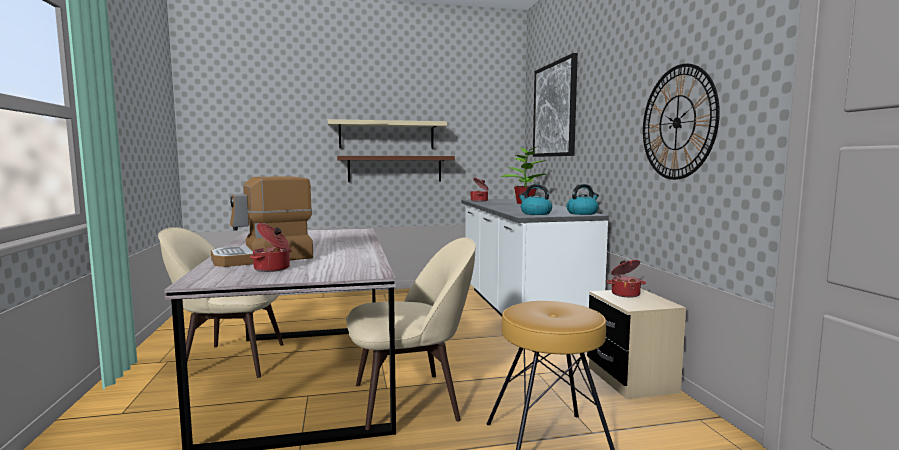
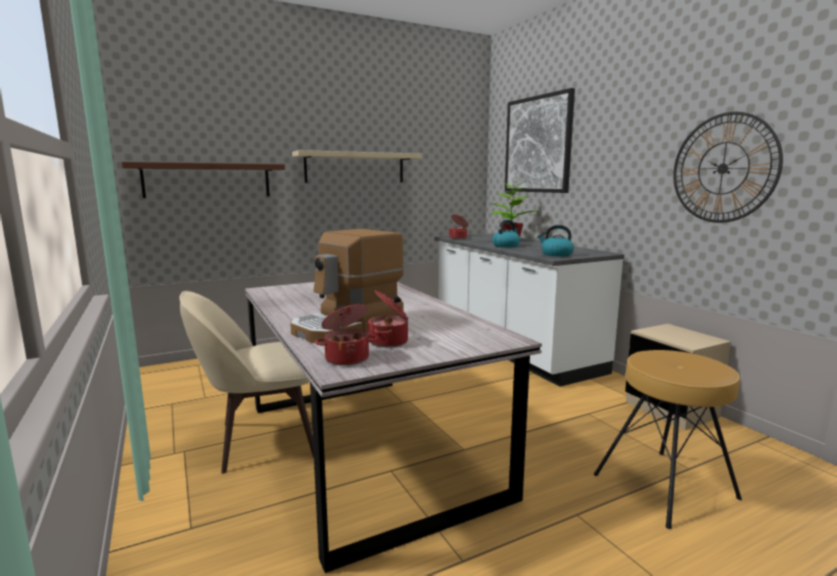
camera: 15 degrees left, 5 degrees up
brown shelf [337,156,455,182] -> brown shelf moved to [122,162,285,198]
beige chair [346,237,476,430] -> none
kettle [567,184,599,215] -> kettle moved to [492,220,520,248]
cooking pot [606,260,646,297] -> cooking pot moved to [315,304,378,366]

